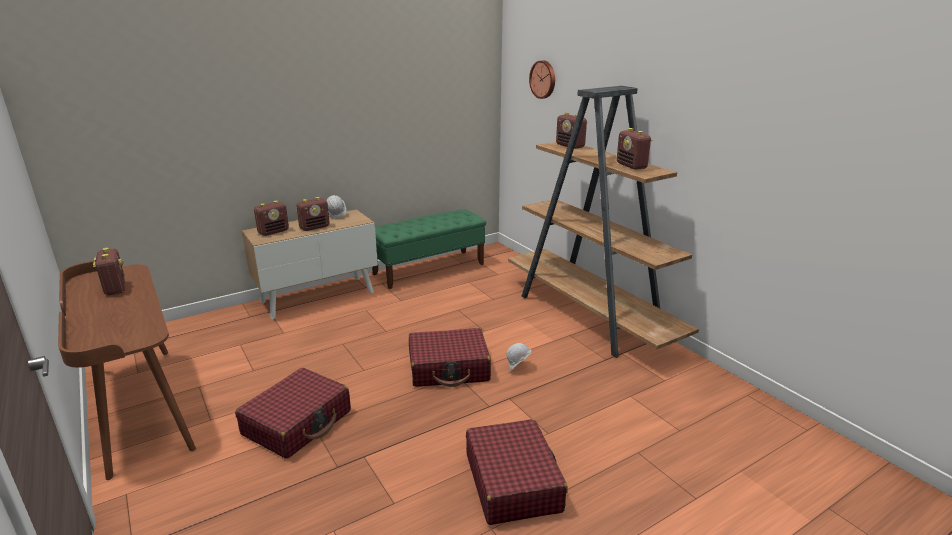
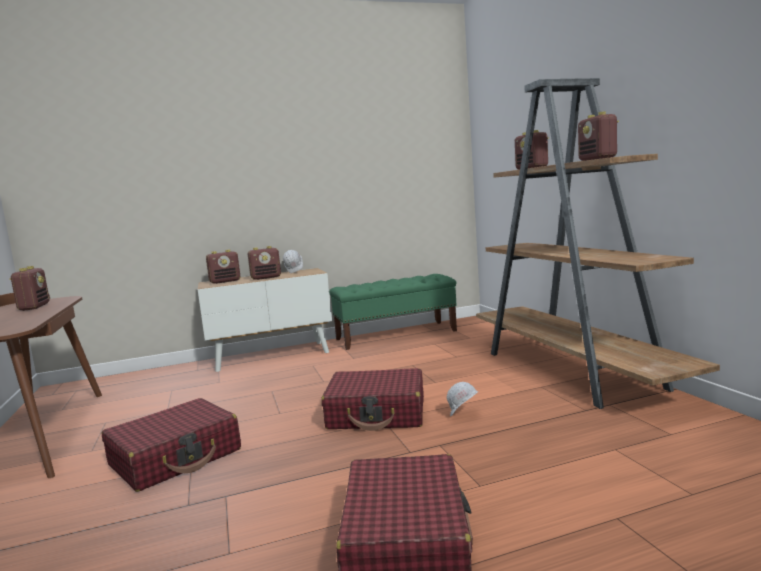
camera: 15 degrees right, 15 degrees down
wall clock [529,61,555,99] -> none

